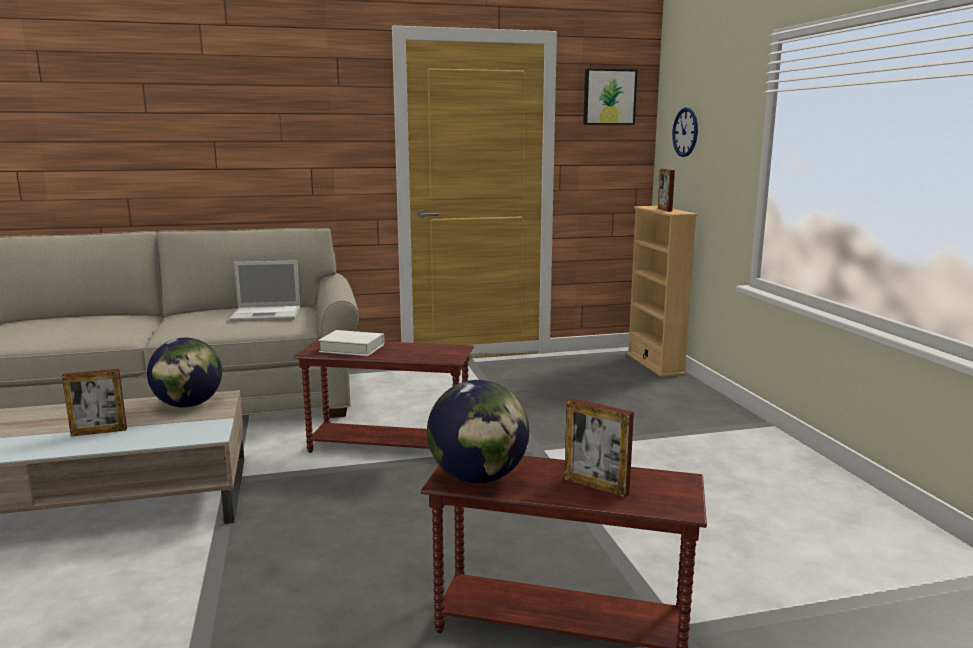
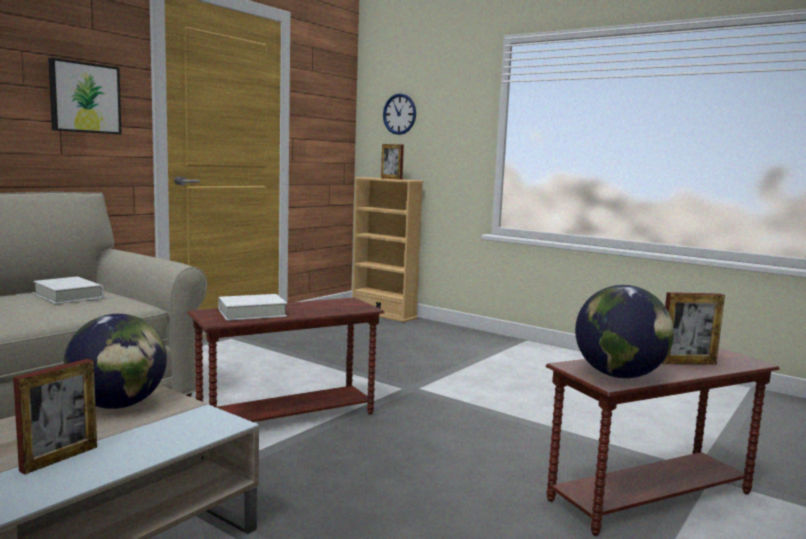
camera: 40 degrees left, 5 degrees down
laptop [229,260,300,321] -> white book [33,277,104,304]
picture [583,68,637,125] -> picture moved to [48,58,122,134]

